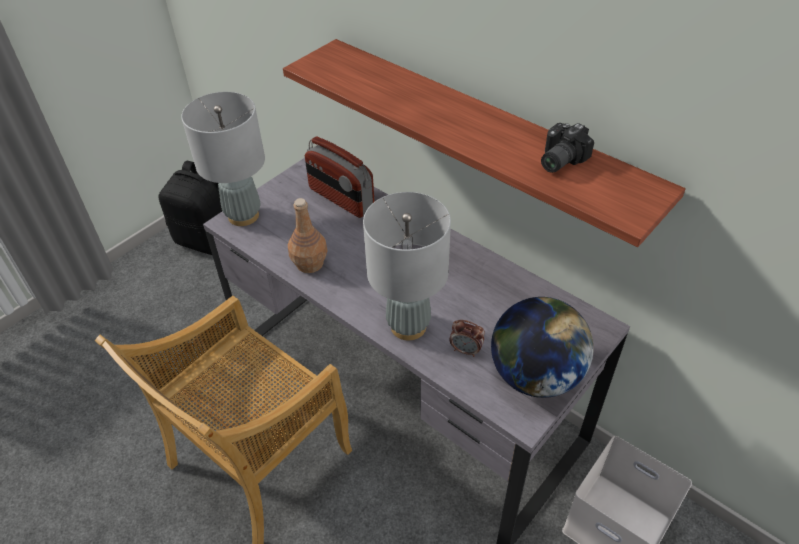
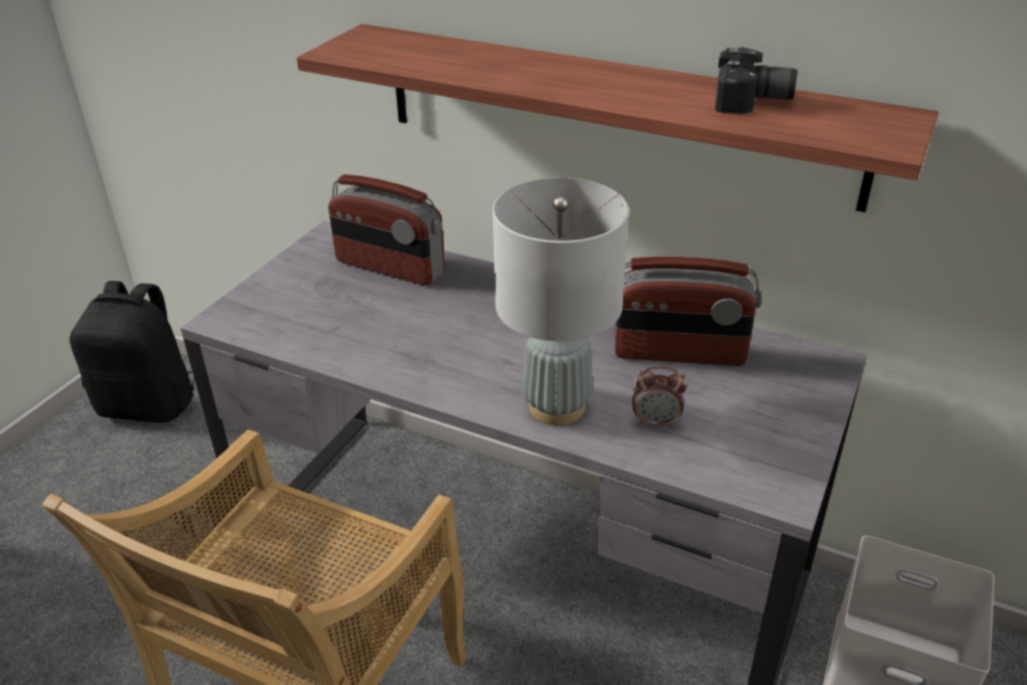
camera: 15 degrees left, 10 degrees down
grey table lamp [181,92,265,226] -> none
brown bottle [288,198,327,273] -> none
globe [491,297,594,398] -> none
camera [541,123,594,173] -> camera turned 105 degrees counterclockwise [715,47,798,114]
none -> radio [615,257,761,366]

